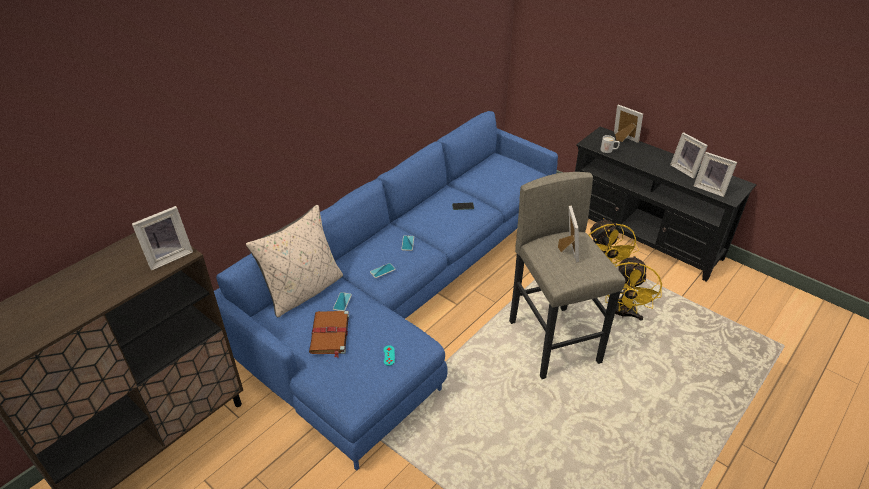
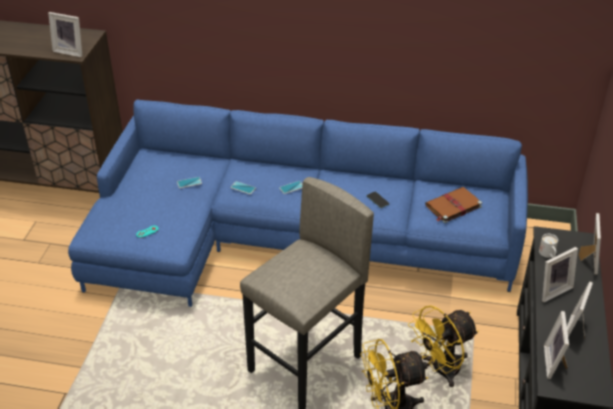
camera: 60 degrees right, 0 degrees up
beige pillow [246,205,343,317] -> none
brown book [309,311,349,358] -> brown book moved to [425,187,482,223]
picture frame [558,206,579,263] -> picture frame moved to [542,247,578,302]

